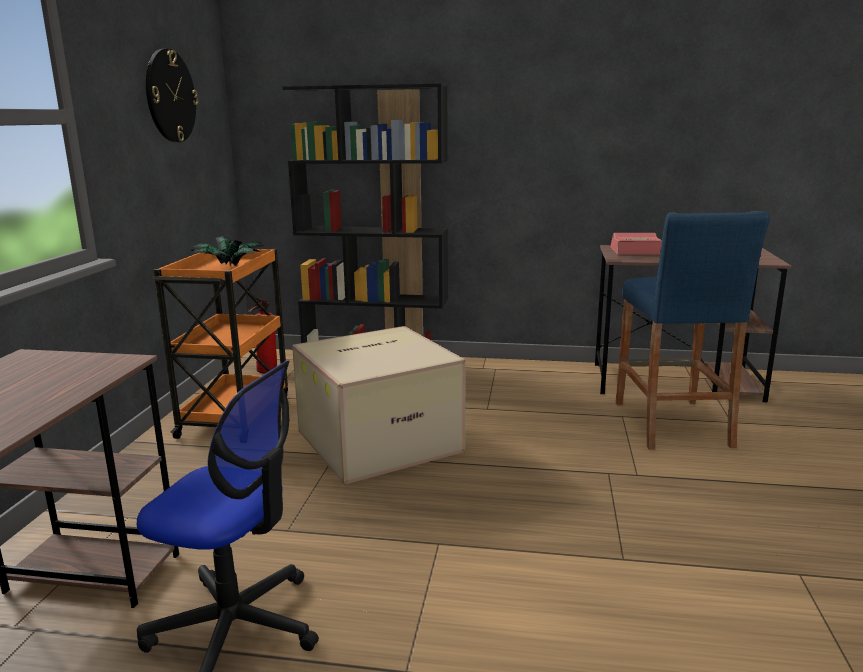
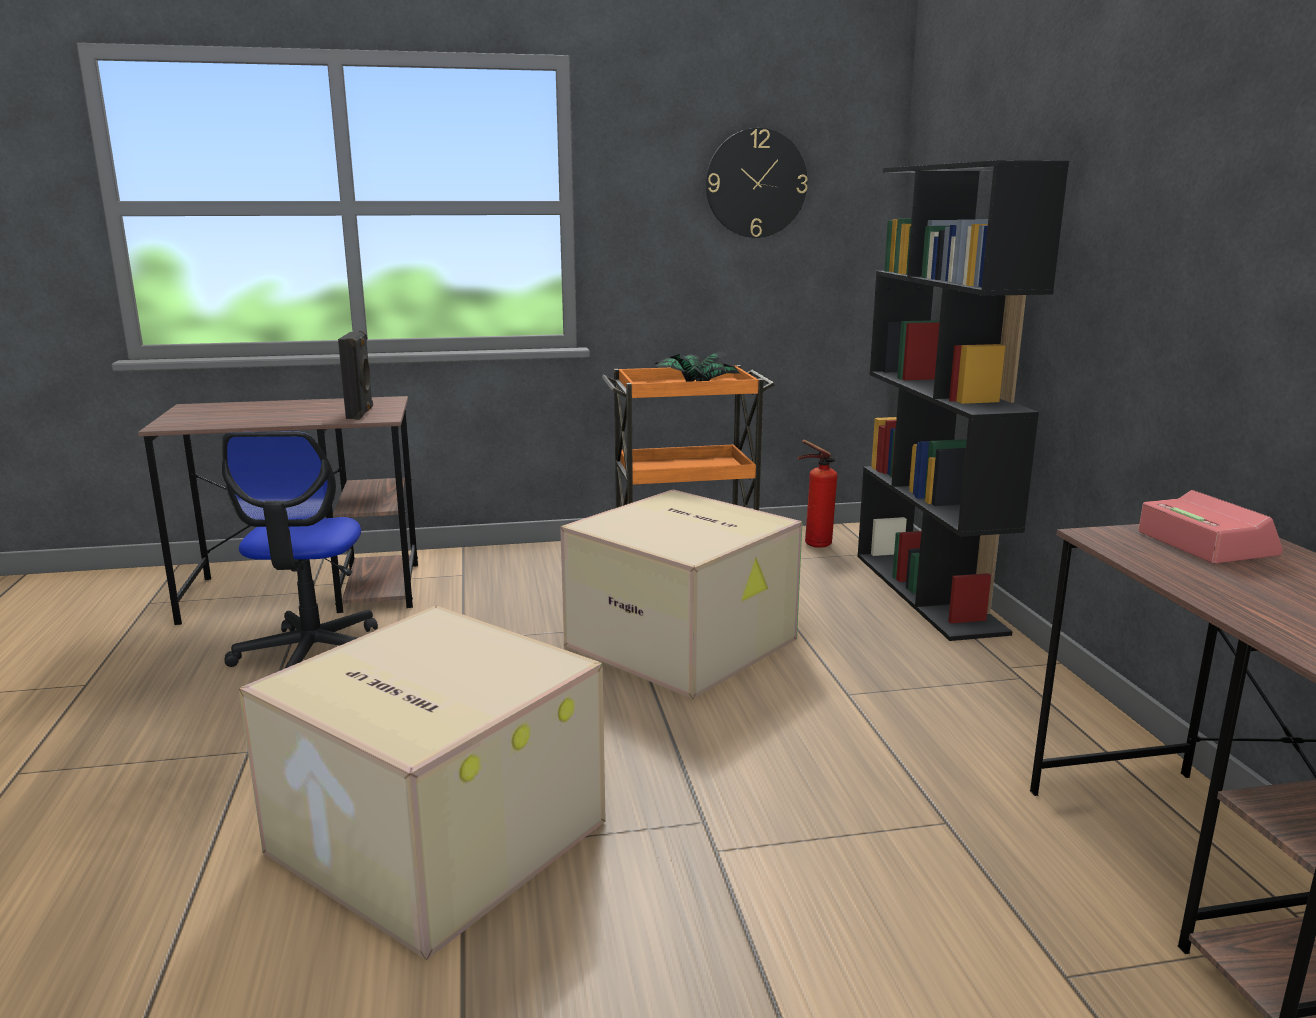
camera: 70 degrees right, 0 degrees up
blue stool [616,212,770,450] -> none
none -> cardboard box [239,605,606,960]
none -> black speaker [338,331,373,420]

